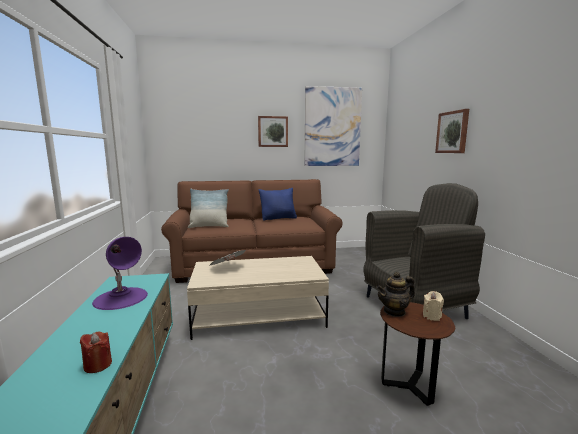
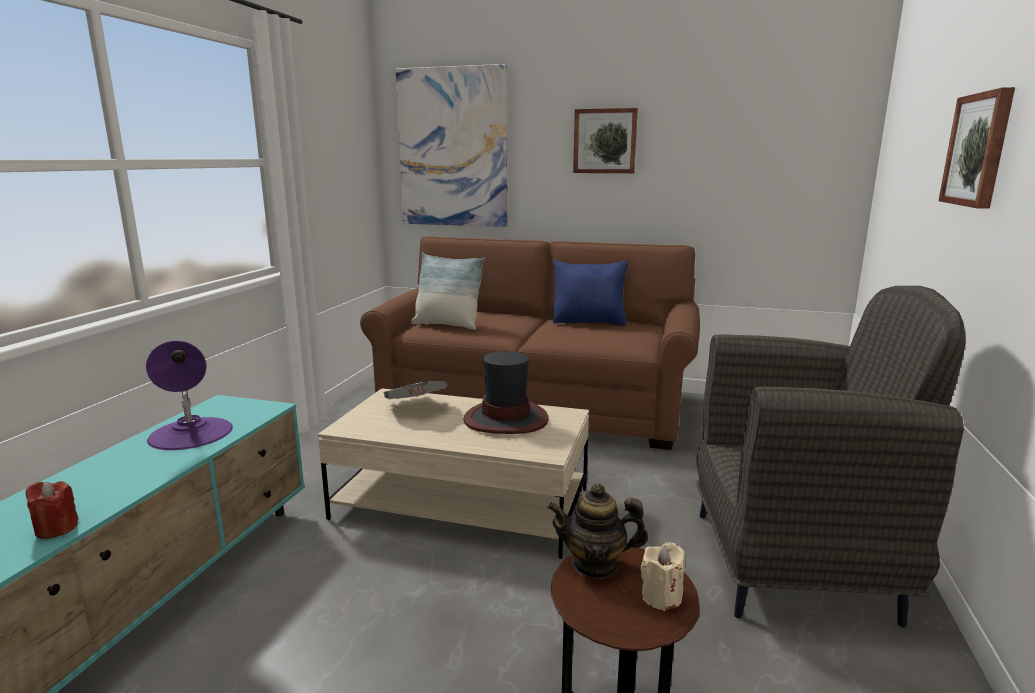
camera: 25 degrees right, 5 degrees up
picture [304,86,362,166] -> picture moved to [395,64,508,227]
none -> hat [463,351,549,434]

